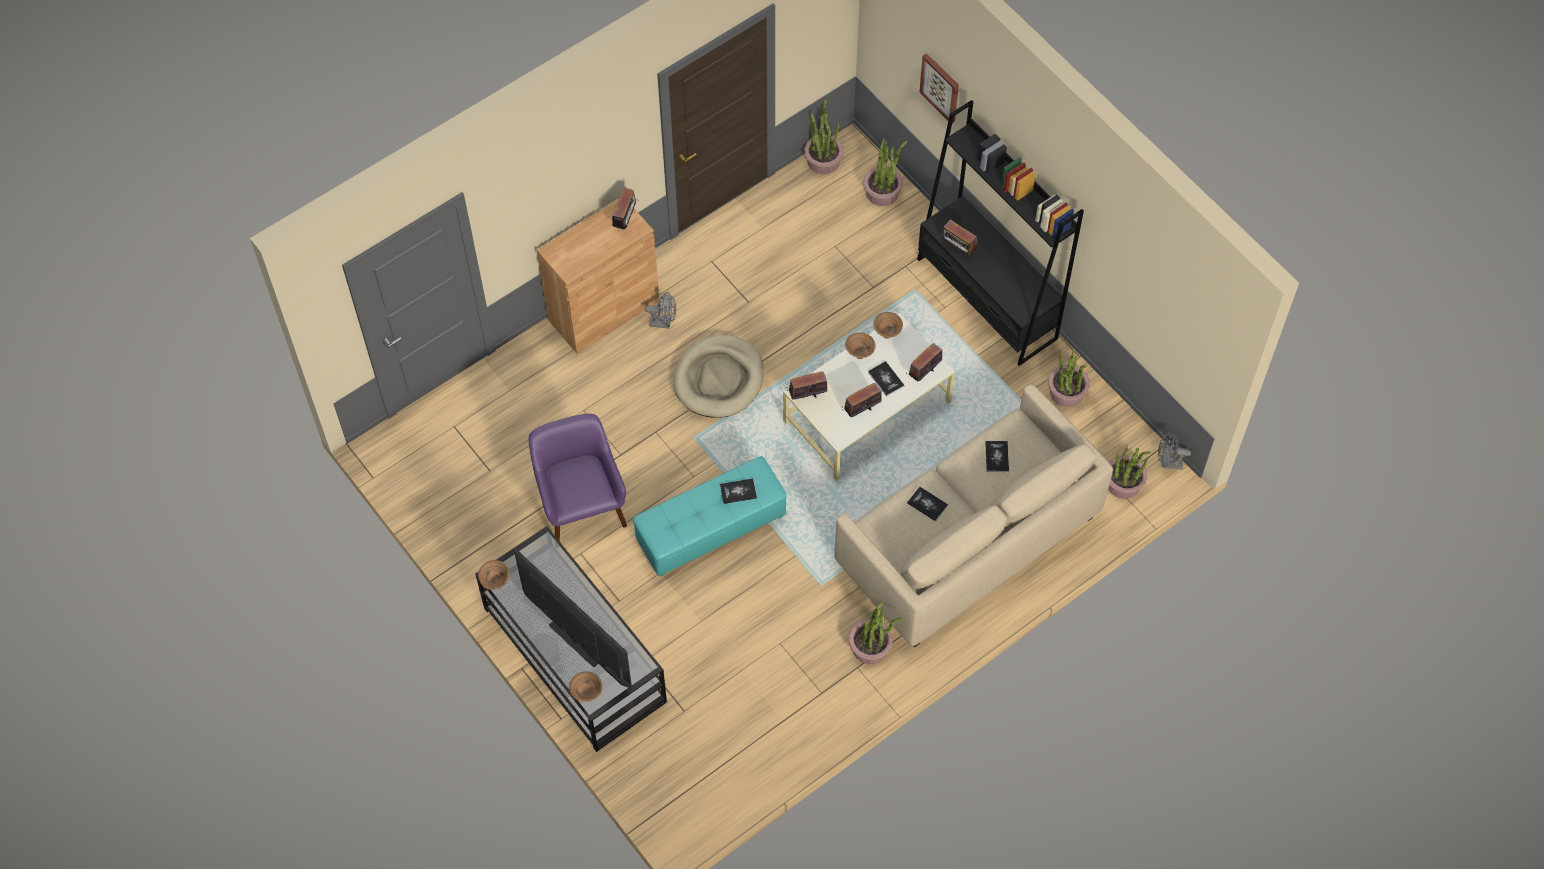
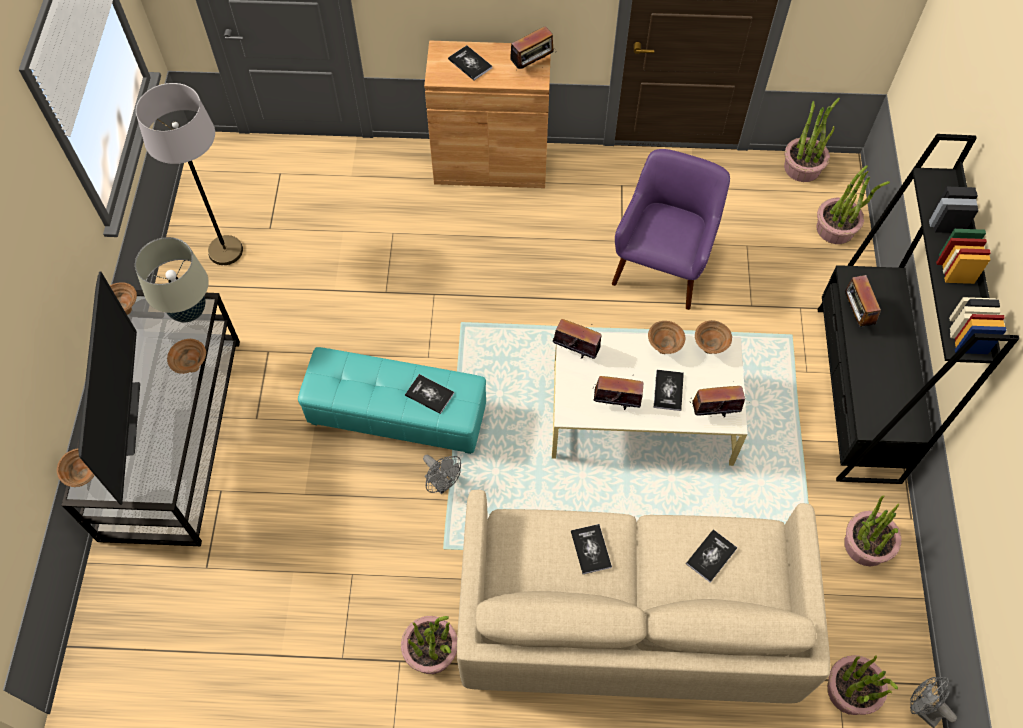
camera: 40 degrees right, 0 degrees up
purple armchair [528,414,627,541] -> purple armchair moved to [612,149,730,310]
grey fan [644,292,676,329] -> grey fan moved to [423,455,461,494]
beige dog bed [673,334,764,418] -> none
picture [919,53,959,122] -> none
none -> beige table lamp [135,237,209,322]
none -> grey floor lamp [136,83,243,265]
none -> brown bowl [167,339,206,374]
none -> book [448,45,492,80]

